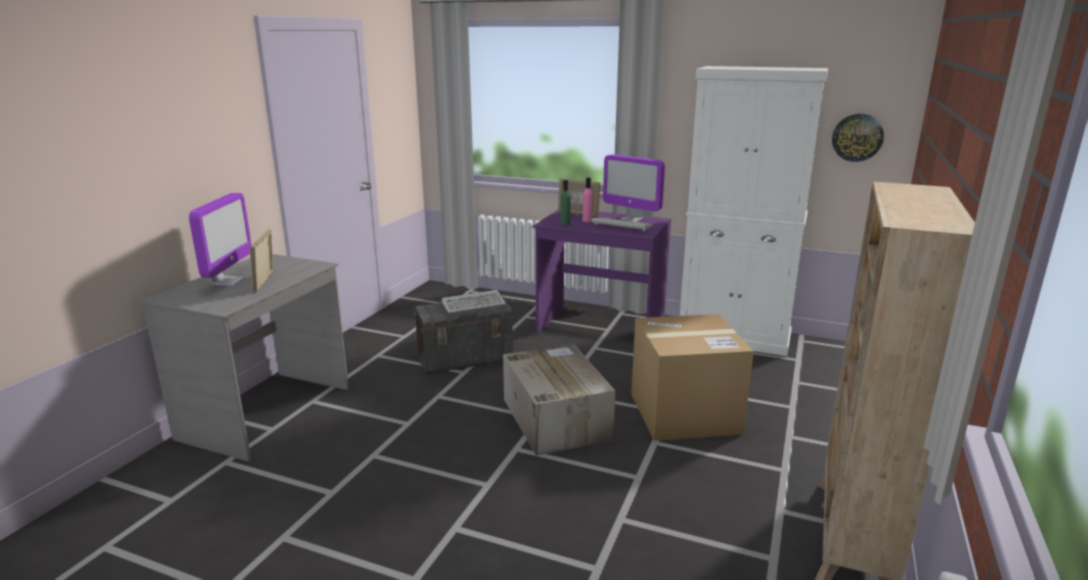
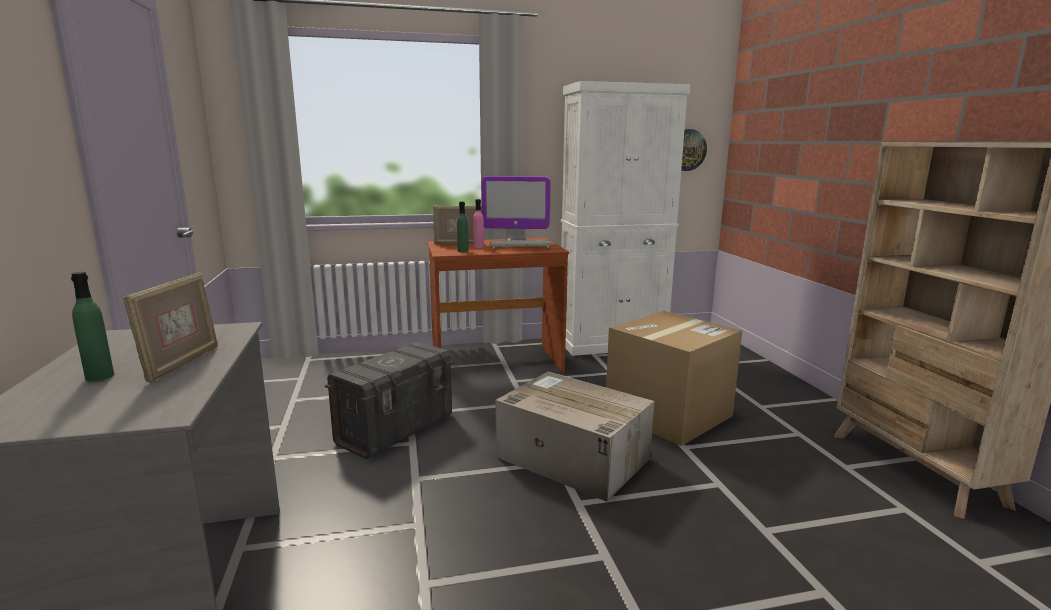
camera: 35 degrees left, 5 degrees down
monitor [189,193,252,285] -> green bottle [71,272,114,381]
picture frame [250,229,273,293] -> picture frame turned 135 degrees counterclockwise [123,272,218,384]
keyboard [442,290,506,313] -> none
purple desk [533,210,671,334] -> brown desk [427,238,569,373]

